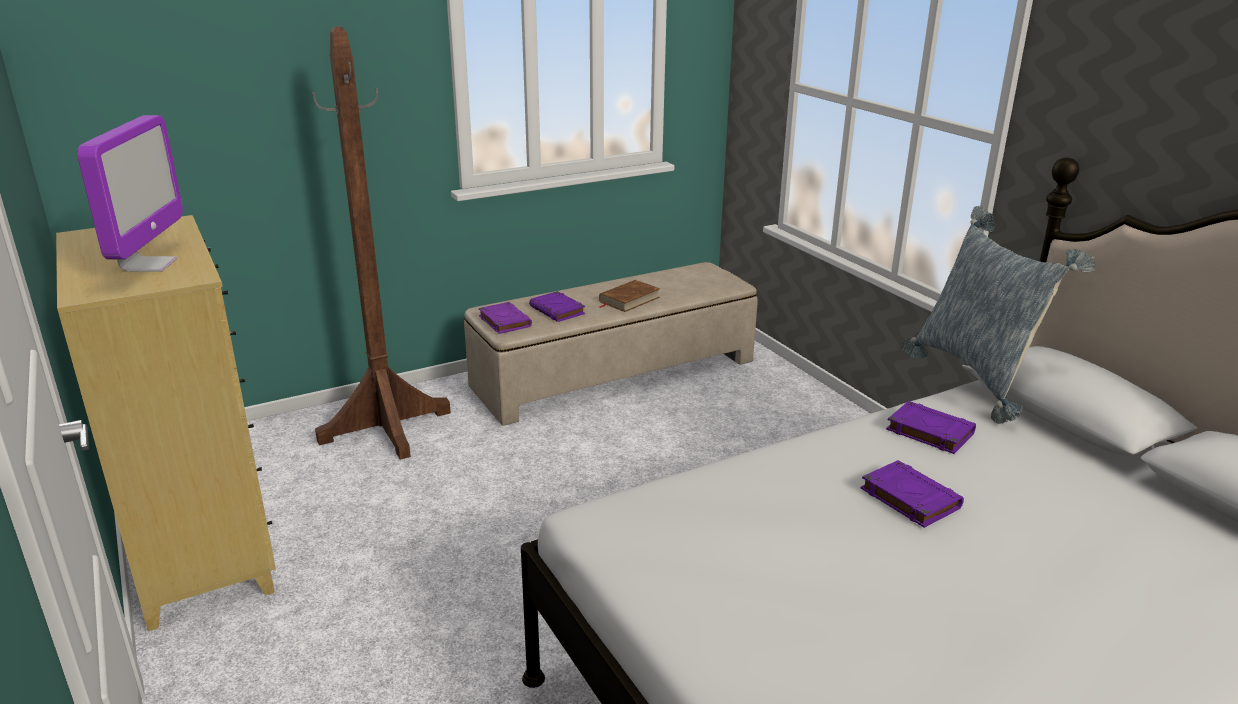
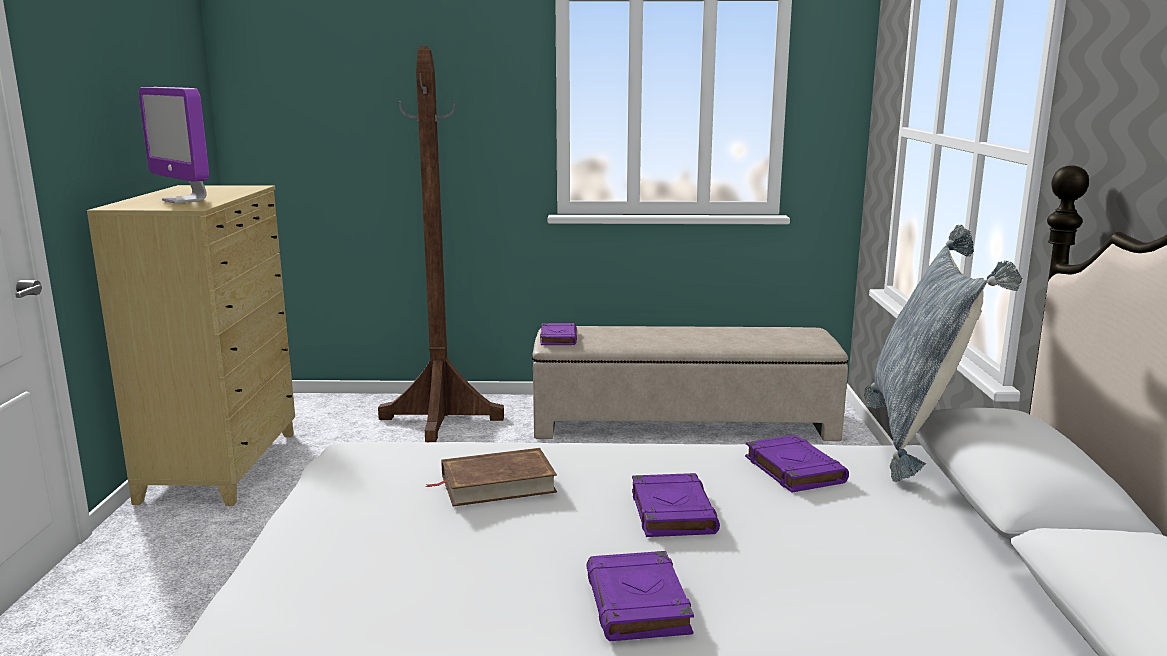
camera: 30 degrees right, 10 degrees down
monitor [77,115,183,272] -> monitor turned 105 degrees clockwise [139,87,209,203]
purple book [529,291,585,322] -> purple book moved to [586,551,694,641]
brown book [599,280,660,312] -> brown book moved to [426,448,557,506]

